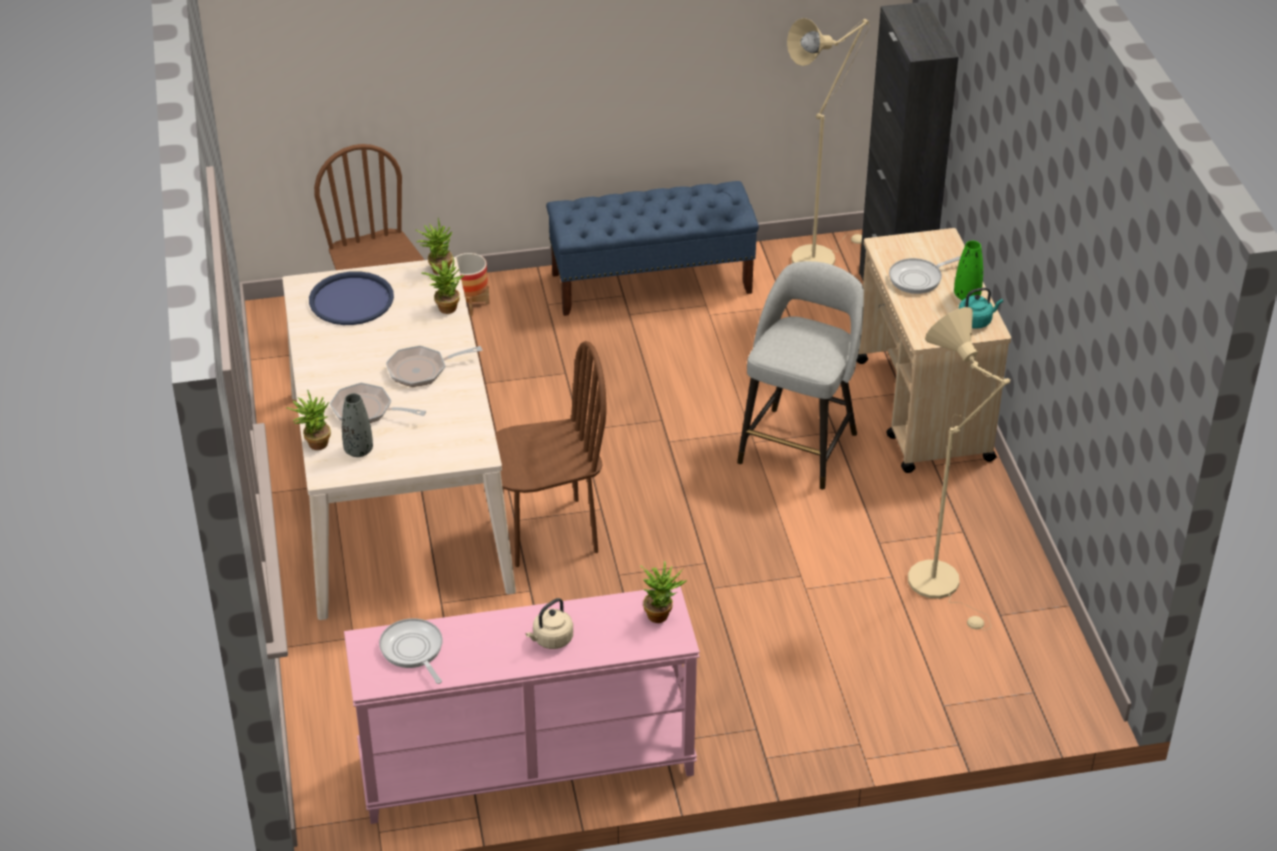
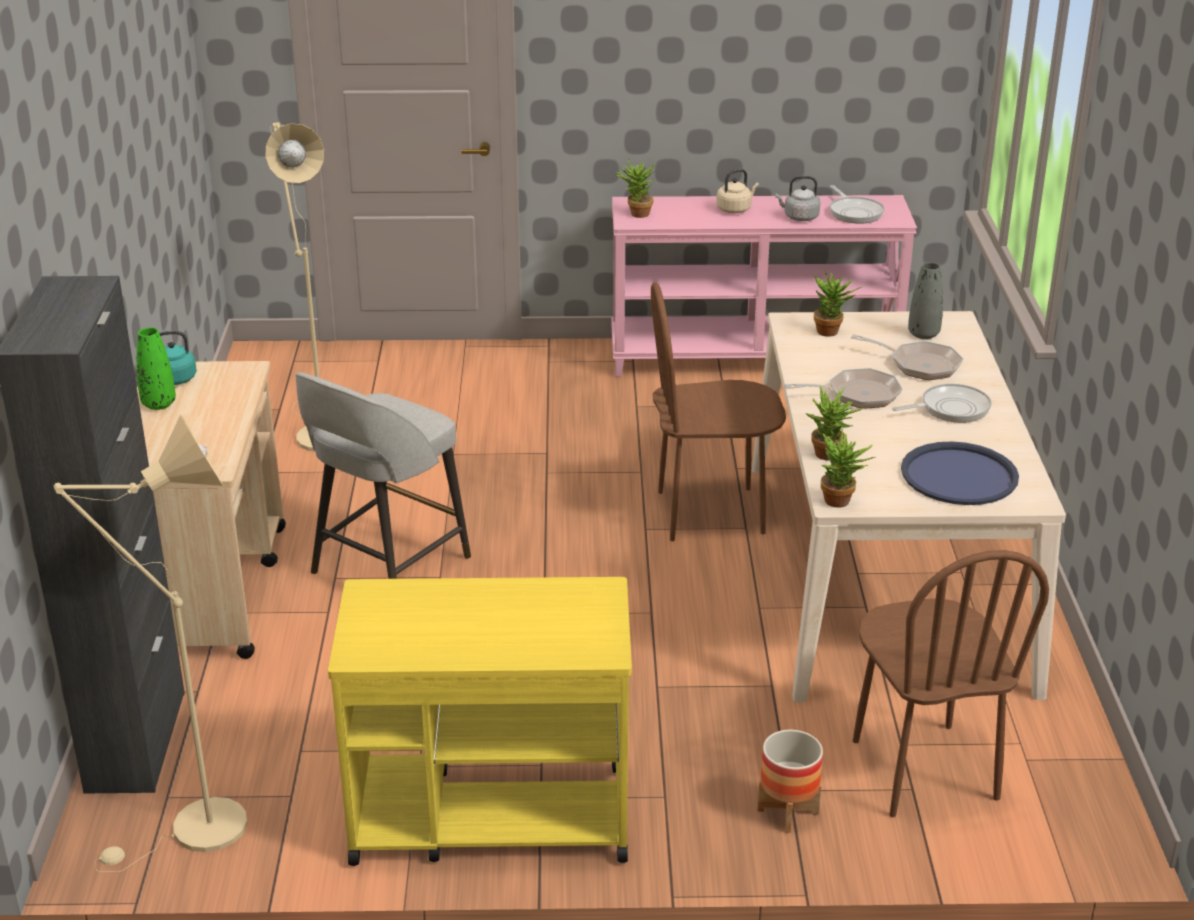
camera: 170 degrees left, 10 degrees down
potted plant [287,389,331,450] -> potted plant moved to [814,269,862,337]
blue bench [546,181,759,316] -> yellow cart [328,577,632,866]
frying pan [889,256,961,294] -> frying pan moved to [892,384,992,423]
none -> grey kettle [775,176,820,221]

